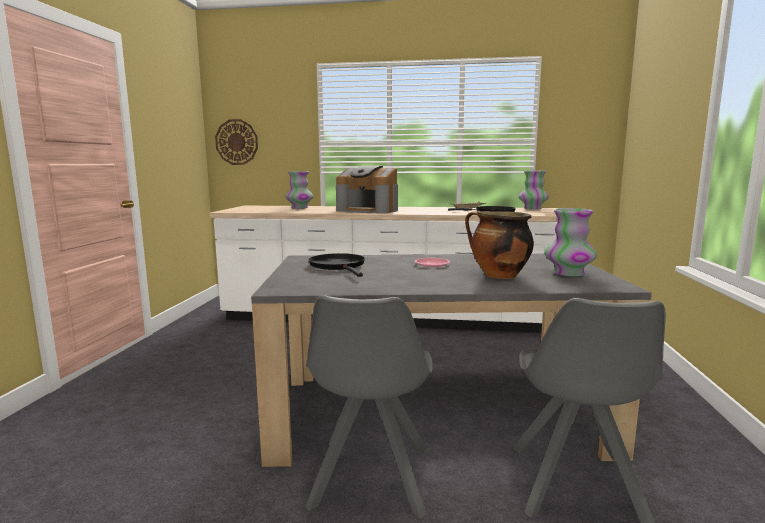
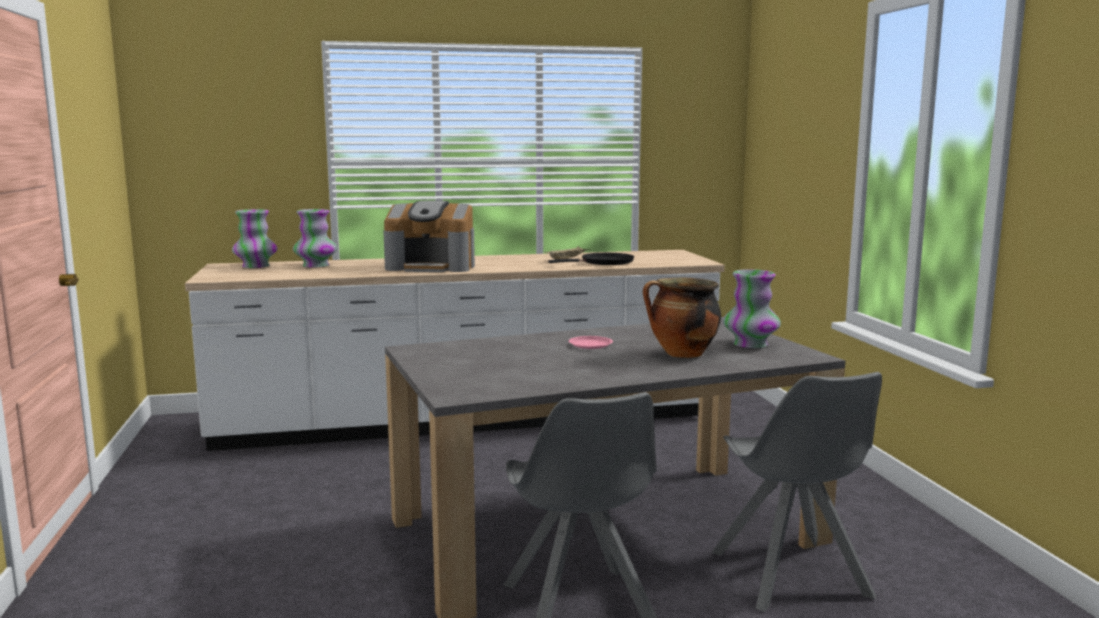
camera: 20 degrees left, 0 degrees up
wall clock [215,119,258,165] -> none
black frying pan [308,253,365,277] -> none
vase [518,170,549,209] -> vase moved to [232,209,277,268]

